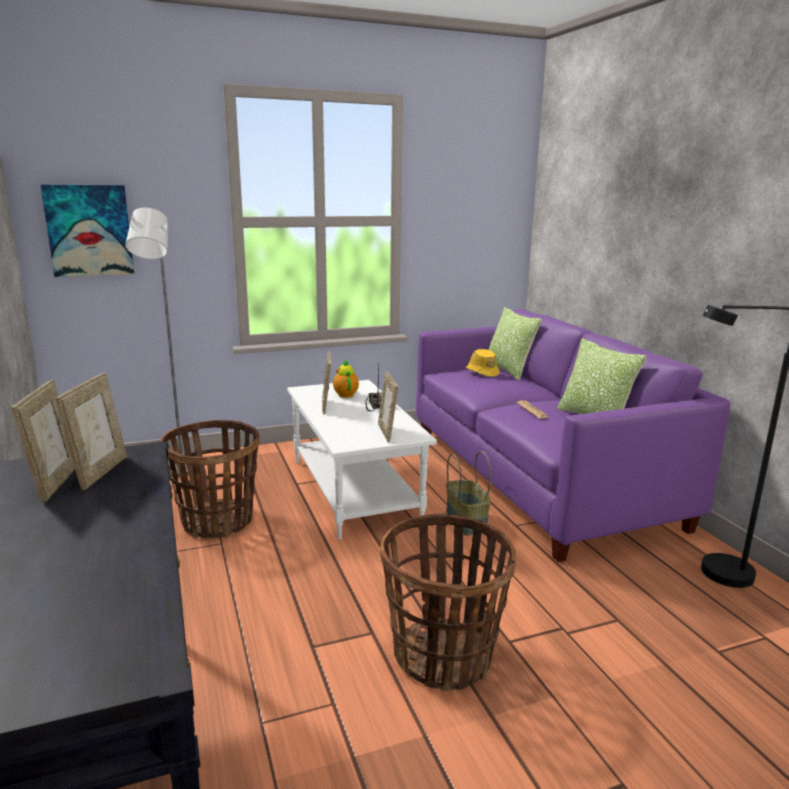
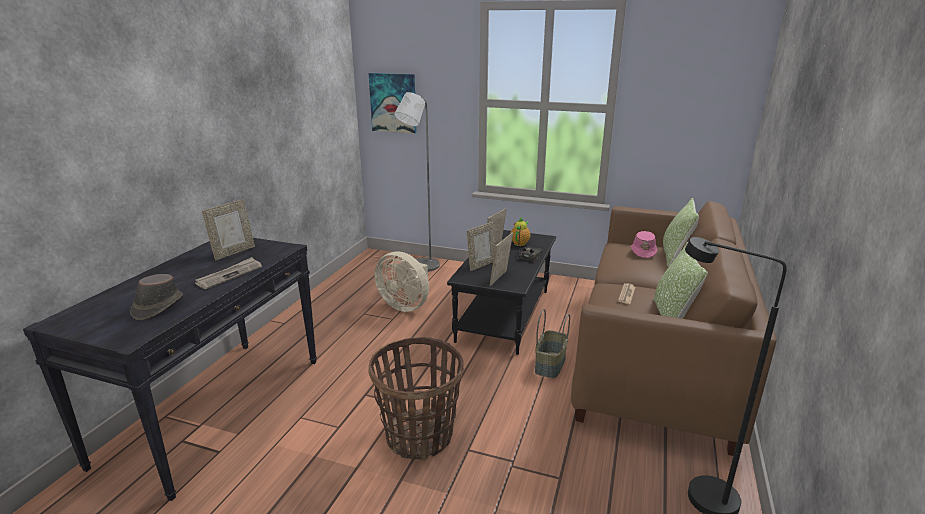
camera: 40 degrees right, 5 degrees up
picture frame [55,373,127,491] -> picture frame moved to [467,222,495,271]
basket [160,420,259,538] -> beige fan [375,251,429,312]
white coffee table [287,380,437,540] -> black coffee table [447,230,556,355]
purple sofa [416,309,731,562] -> brown sofa [571,201,777,456]
yellow hat [466,349,499,377] -> pink hat [631,231,657,258]
none -> brown hat [130,274,183,320]
none -> newspaper [195,257,262,289]

